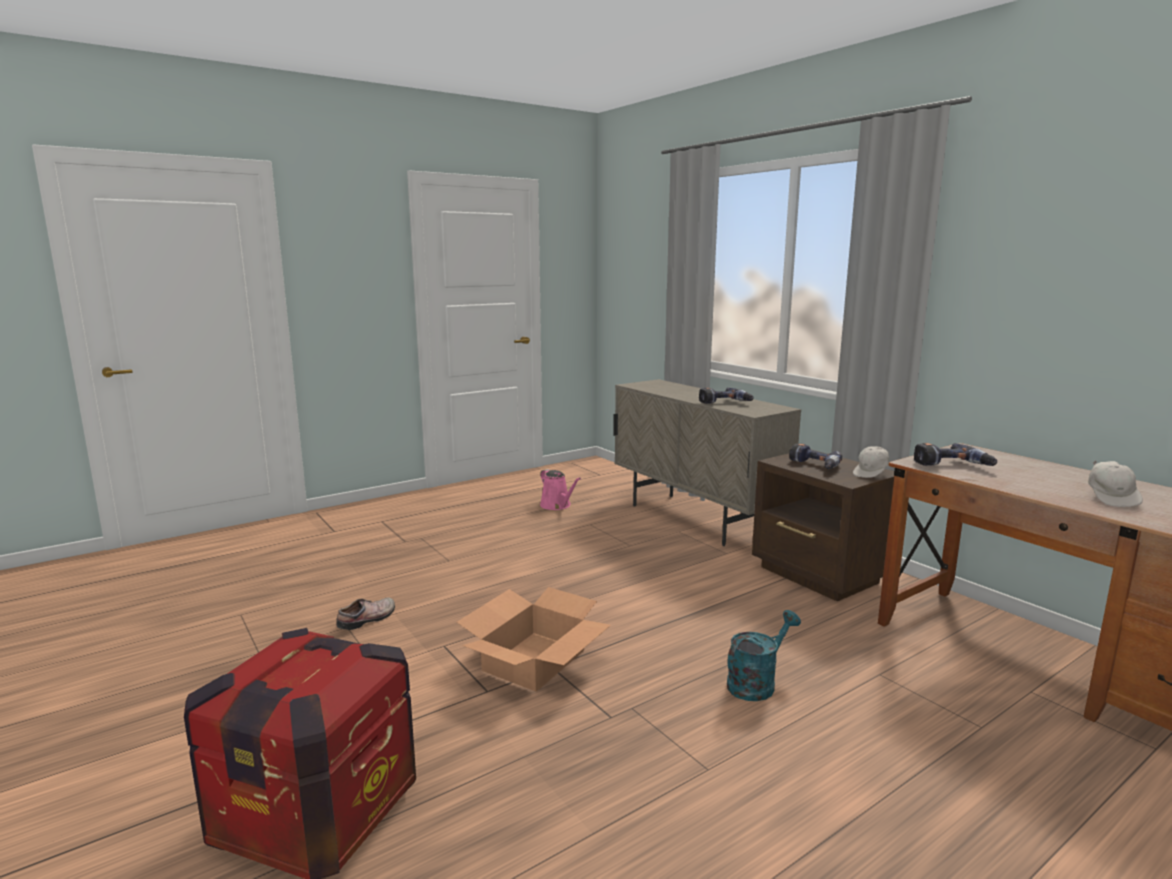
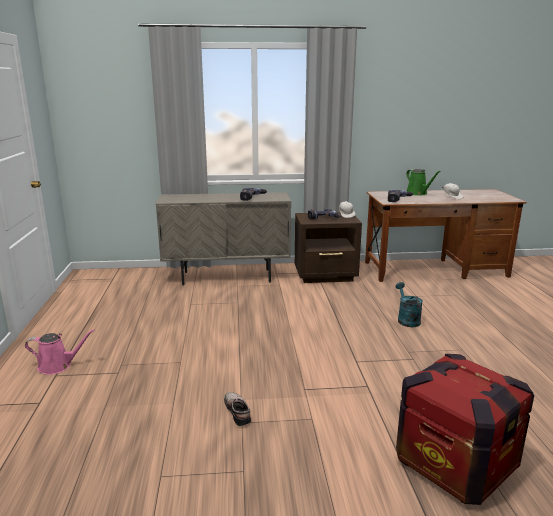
camera: 60 degrees left, 5 degrees up
cardboard box [457,587,611,692] -> none
pink watering can [540,469,581,510] -> pink watering can moved to [25,329,95,375]
none -> green watering can [406,169,441,196]

